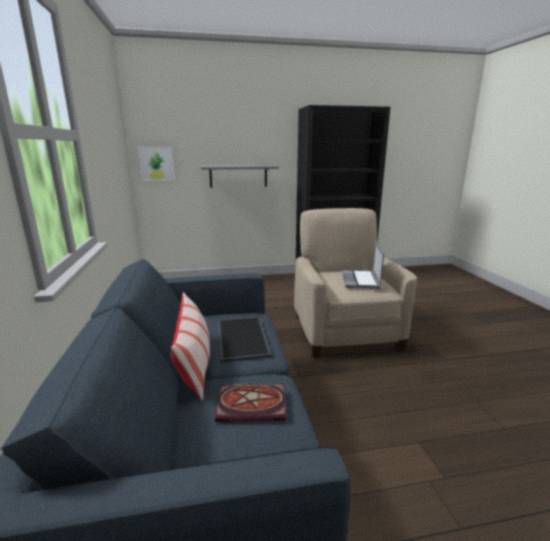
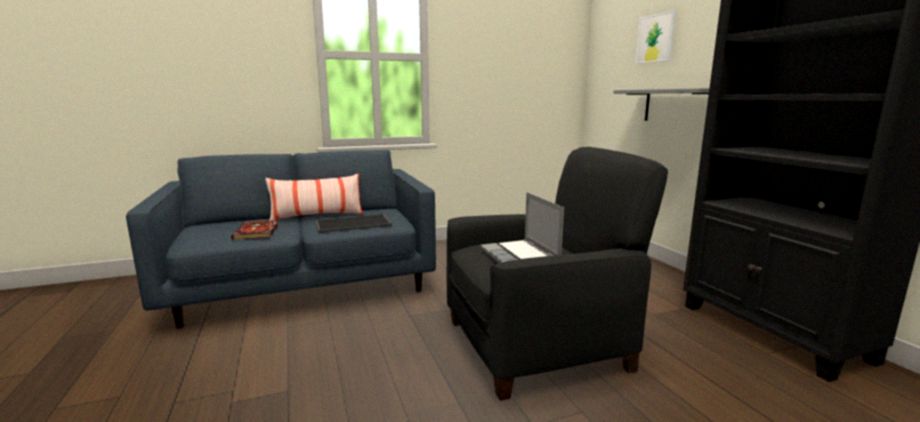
camera: 80 degrees right, 5 degrees down
picture [138,147,175,181] -> picture moved to [636,10,676,64]
beige armchair [294,208,417,358] -> black armchair [447,147,668,401]
laptop [342,241,384,289] -> laptop turned 105 degrees counterclockwise [480,192,564,263]

